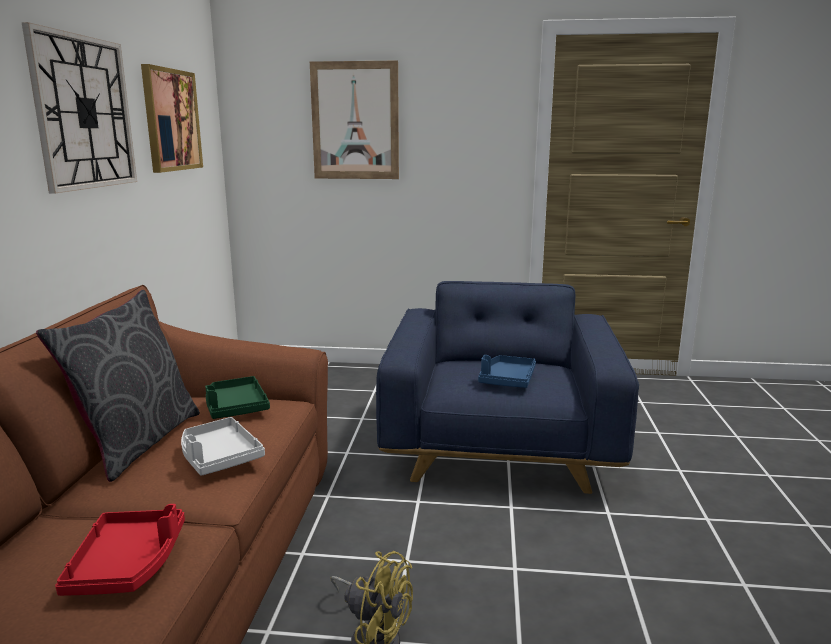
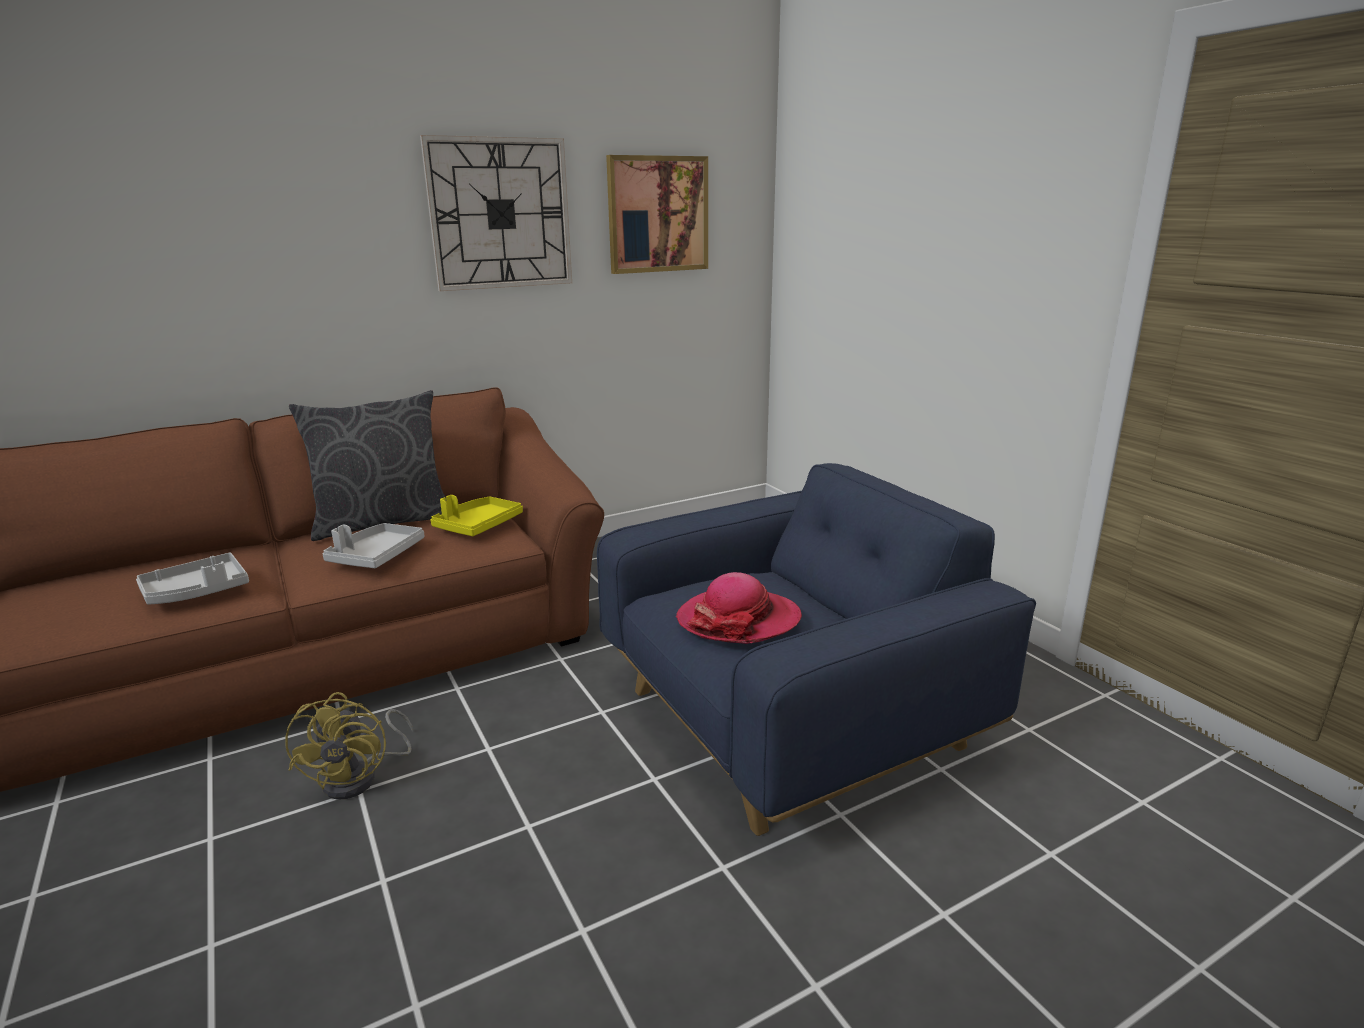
camera: 55 degrees right, 5 degrees up
red tray [55,504,185,596] -> grey tray [136,553,249,605]
green tray [205,376,270,419] -> yellow tray [430,495,523,536]
picture [310,60,399,179] -> none
blue tray [478,355,536,388] -> hat [676,572,802,644]

